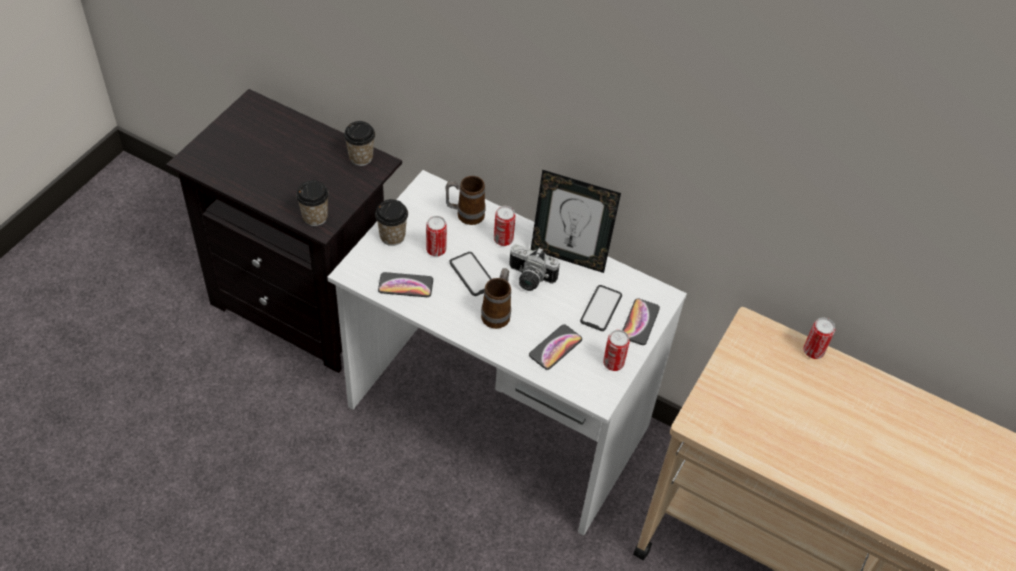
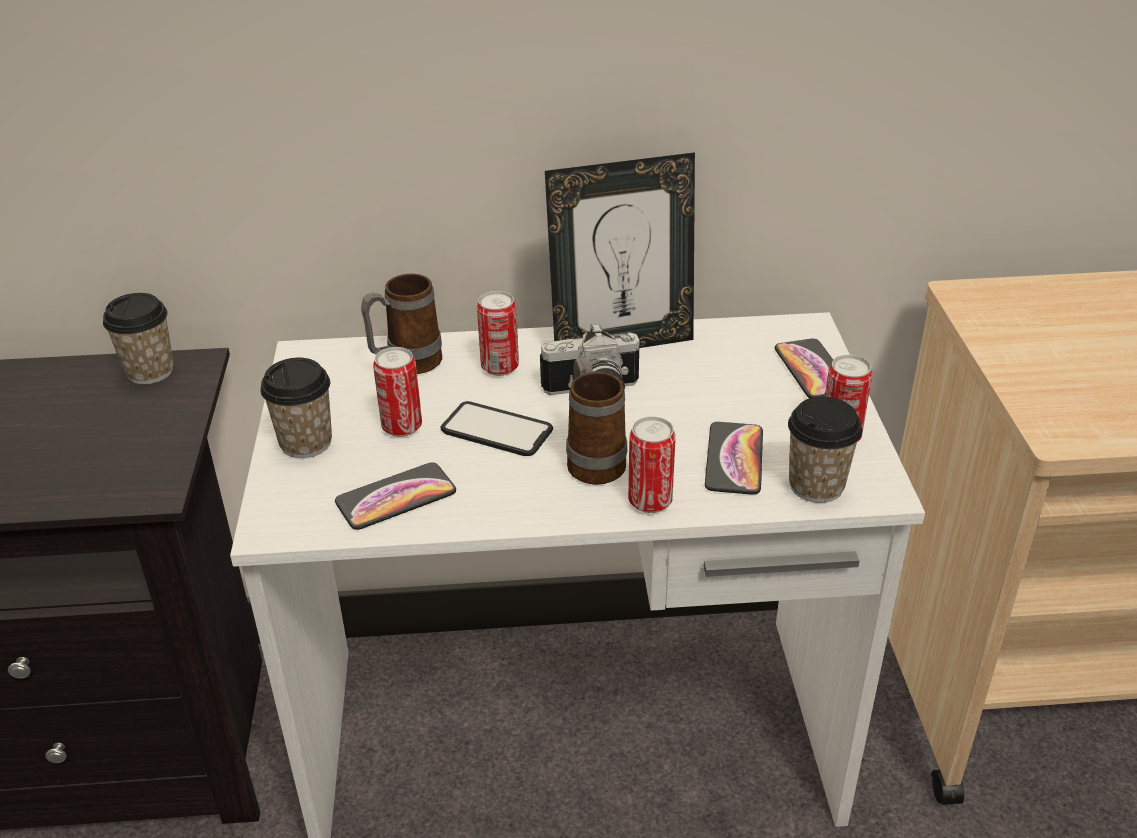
camera: 30 degrees left, 15 degrees down
cup [296,180,329,226] -> cup moved to [788,397,862,503]
phone [580,285,622,331] -> none
can [803,318,835,359] -> can moved to [628,416,676,513]

